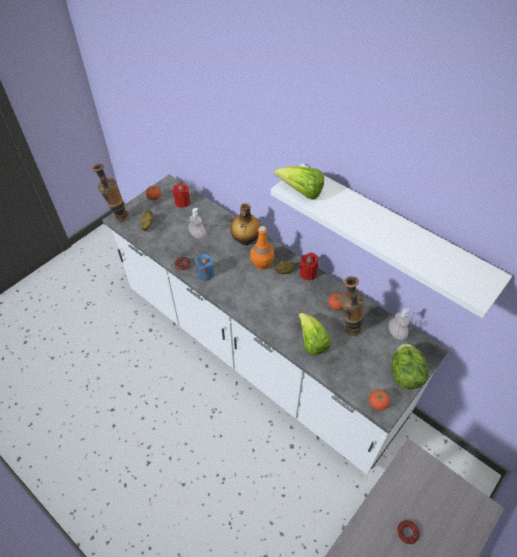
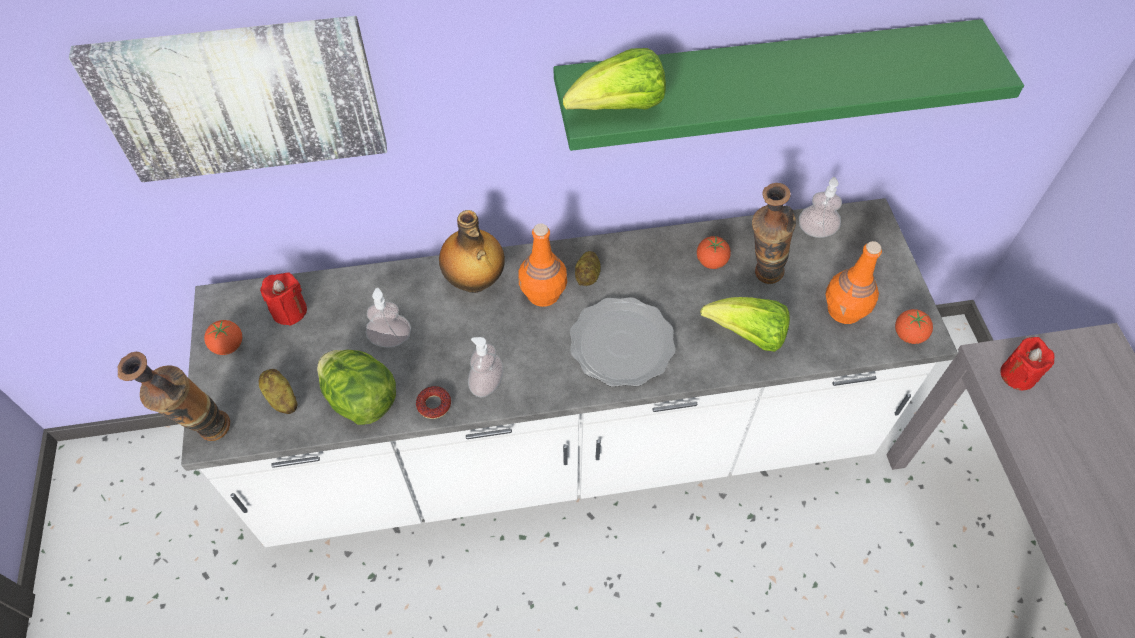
camera: 50 degrees left, 5 degrees up
blue candle [196,254,215,281] -> soap dispenser [468,337,504,397]
white shelf [271,164,512,318] -> green shelf [554,19,1024,151]
red candle [300,252,318,280] -> red candle moved to [1000,337,1054,390]
lettuce [392,343,429,389] -> lettuce moved to [317,350,396,425]
donut [397,520,420,544] -> none
none -> picture [69,16,387,182]
none -> plate [570,297,676,387]
none -> orange bottle [825,241,882,324]

